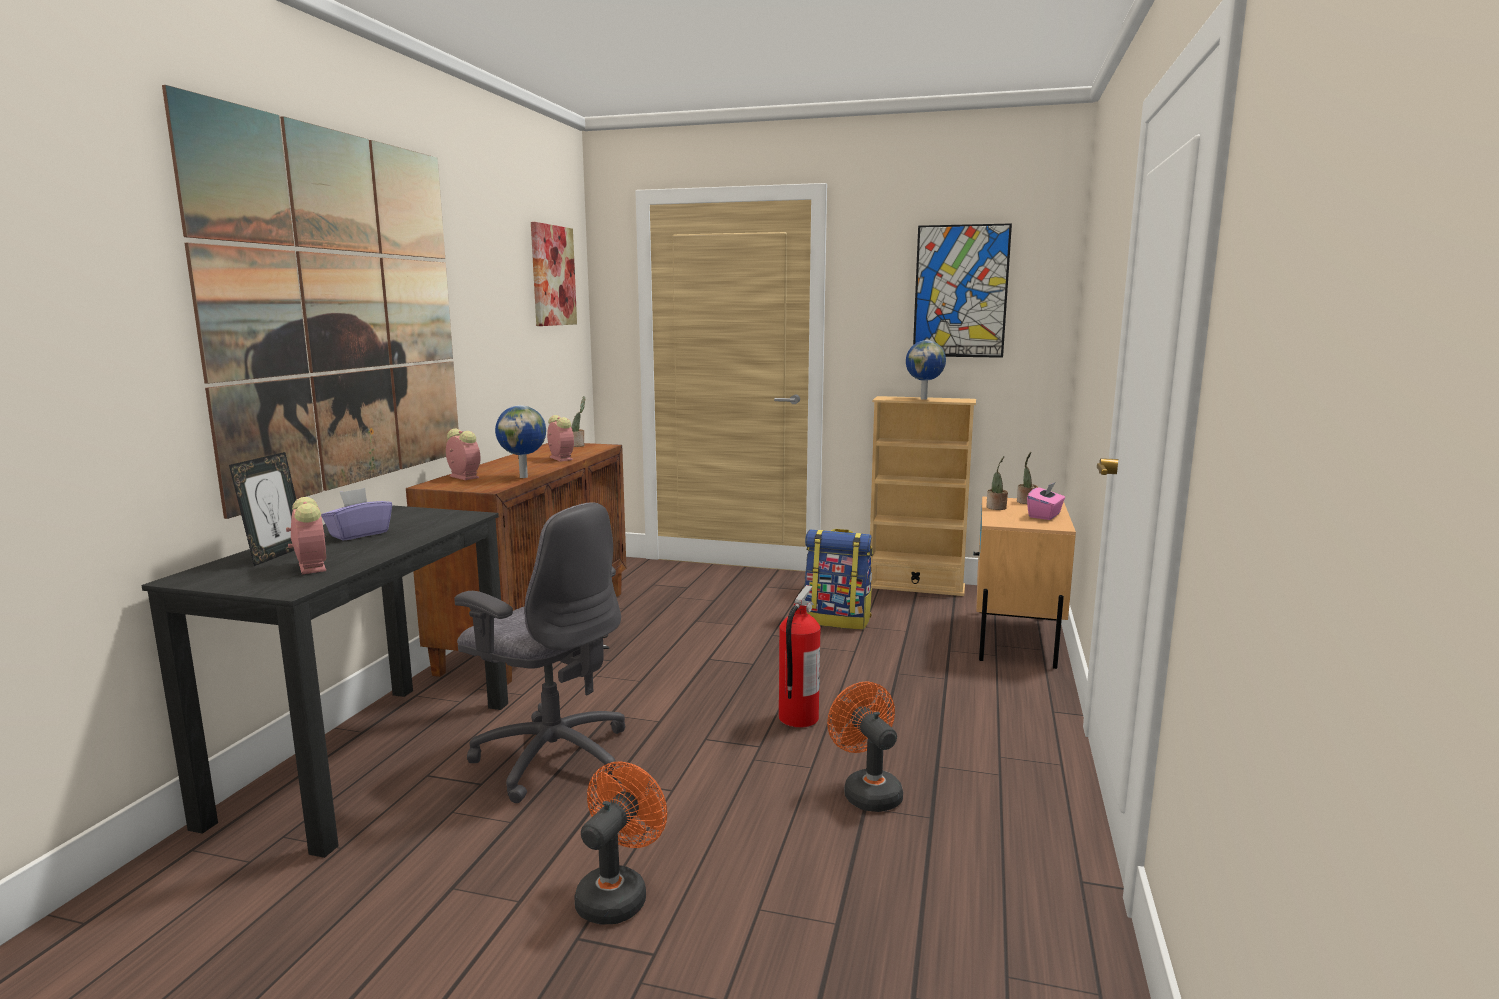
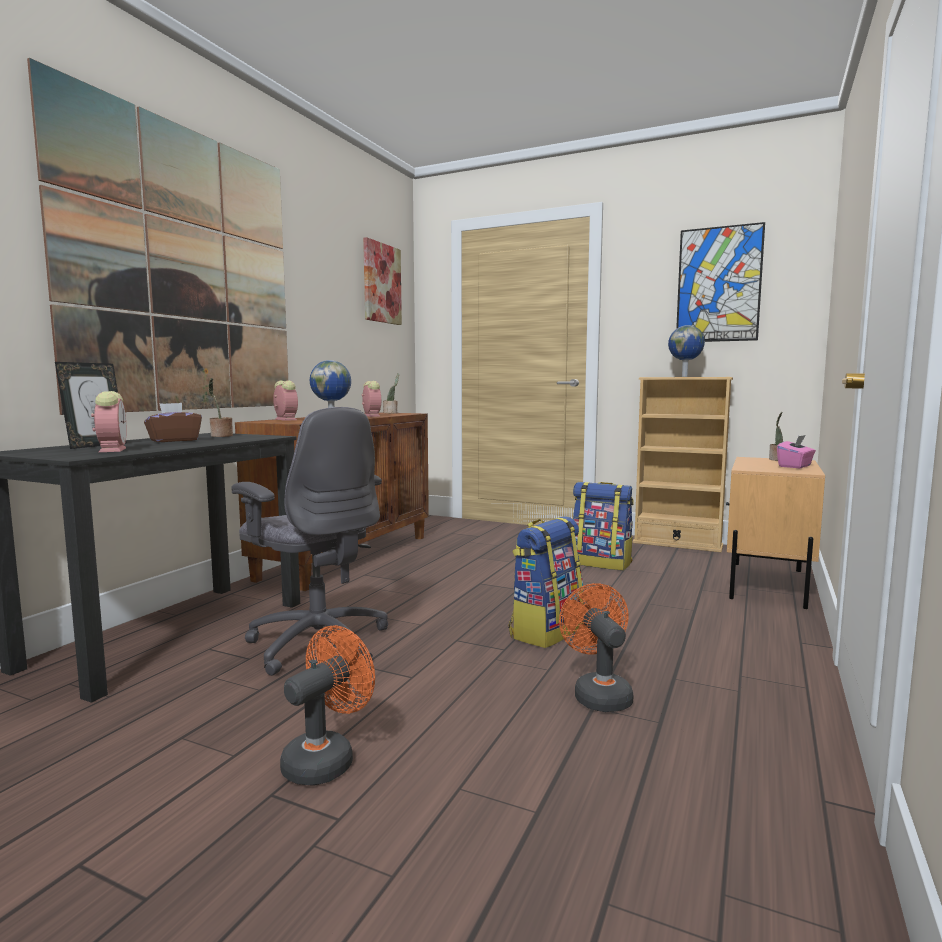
camera: 10 degrees right, 5 degrees down
purple tissue box [321,488,392,541] -> brown tissue box [144,403,202,442]
fire extinguisher [779,585,821,728] -> backpack [509,516,584,648]
potted plant [986,456,1008,510] -> potted plant moved to [209,378,233,437]

